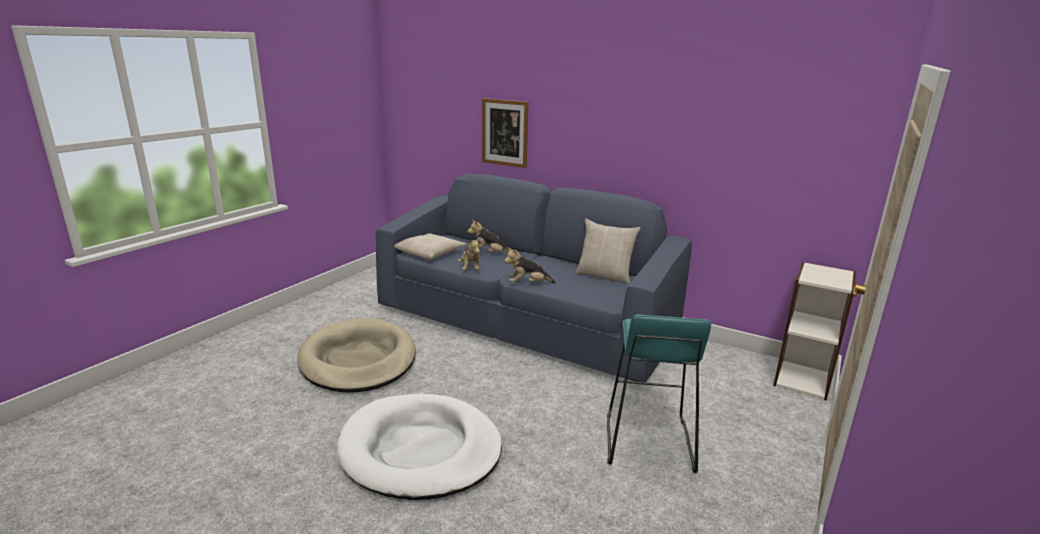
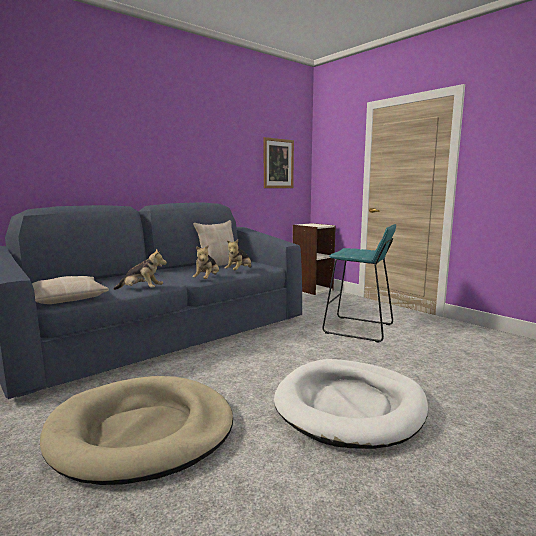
camera: 70 degrees left, 10 degrees down
plush toy [468,220,509,253] -> plush toy moved to [225,240,251,270]
picture [482,98,529,168] -> picture moved to [264,137,294,188]

